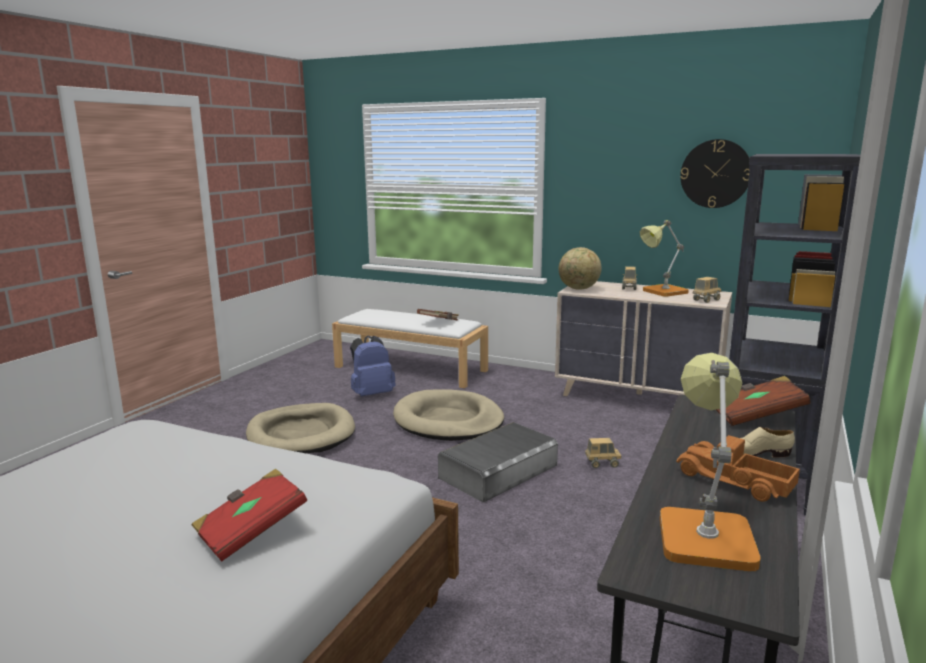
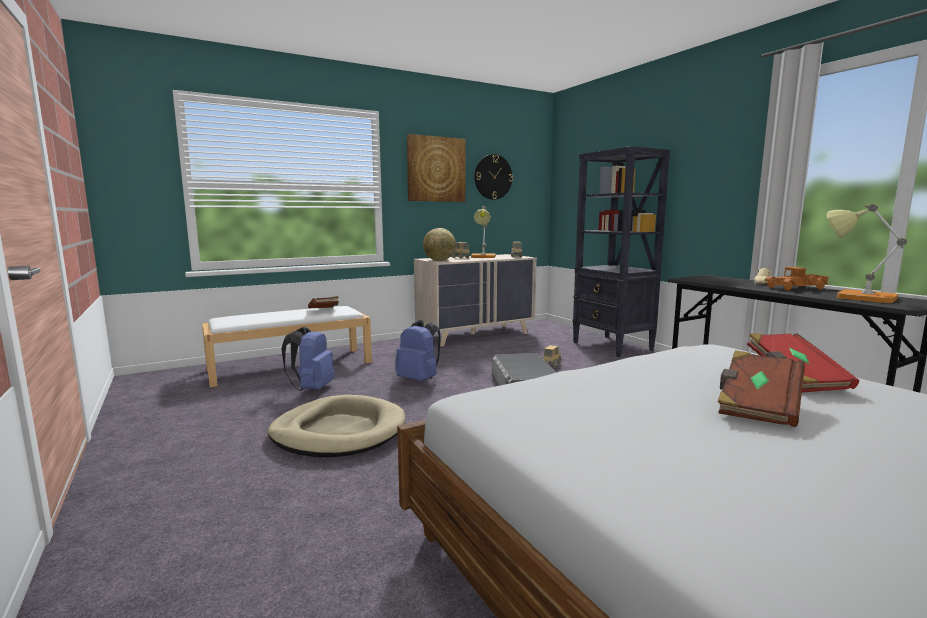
camera: 55 degrees left, 5 degrees down
beige dog bed [393,390,504,441] -> blue backpack [395,320,441,381]
brown book [716,376,811,426] -> brown book moved to [717,350,805,427]
none -> picture [407,134,466,202]

